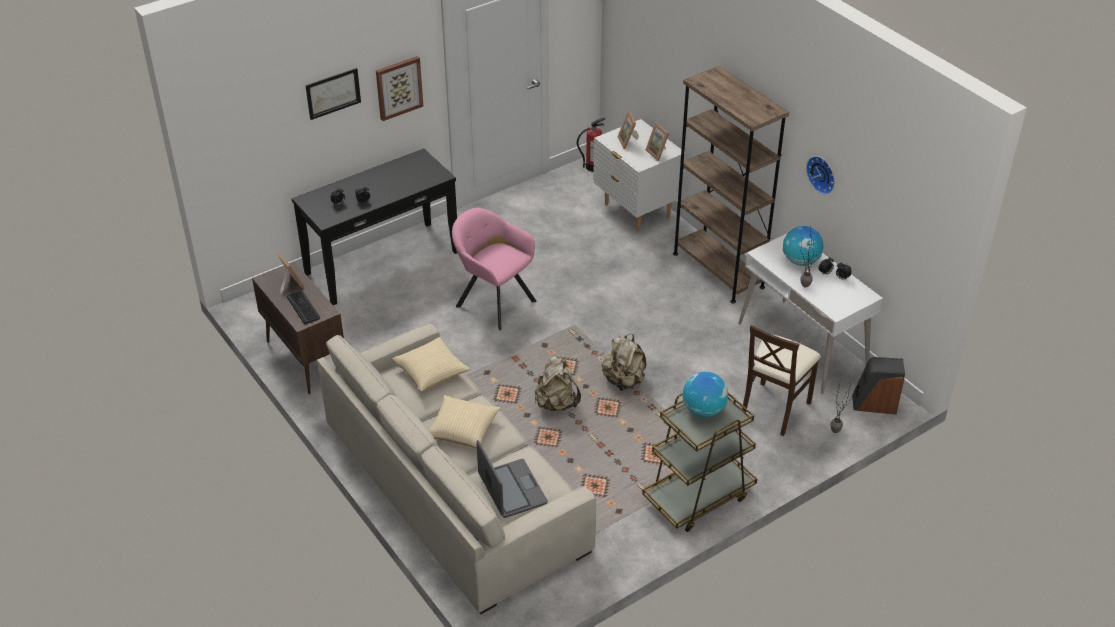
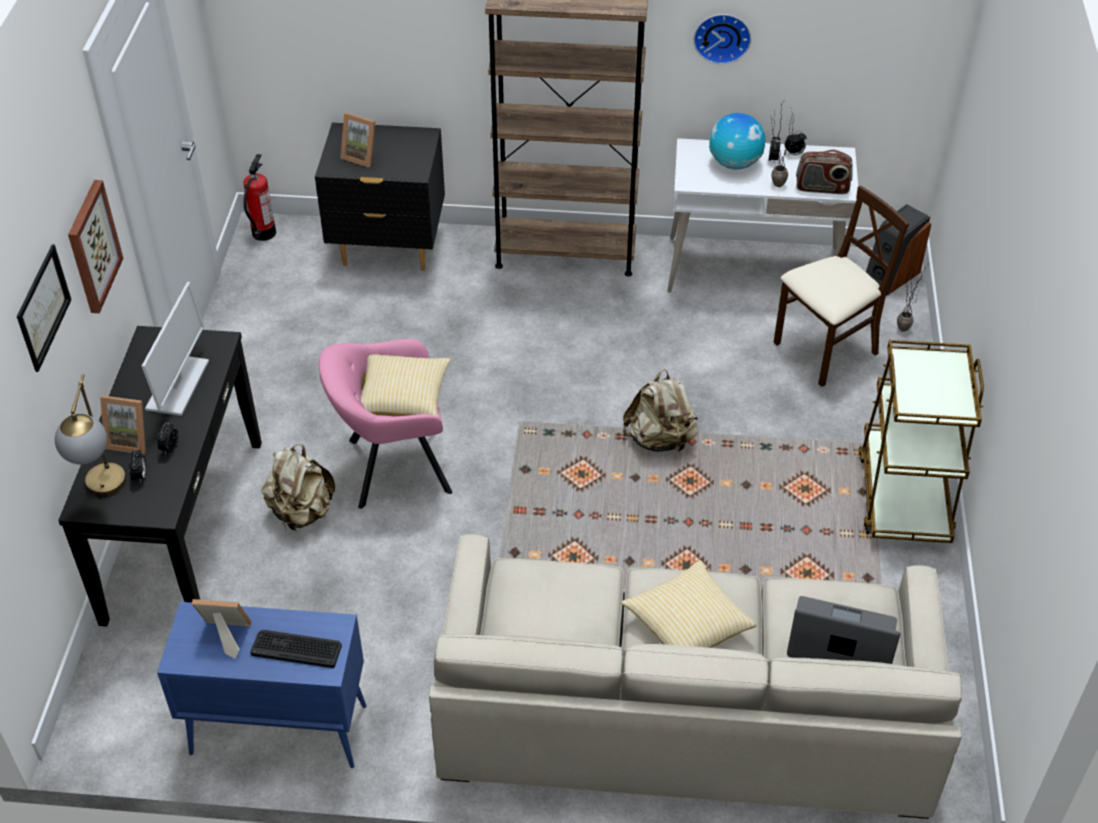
camera: 50 degrees left, 5 degrees up
brown cabinet [252,261,344,395] -> blue cabinet [157,602,366,768]
pillow [392,337,470,392] -> pillow moved to [361,354,451,417]
beige backpack [535,356,581,411] -> beige backpack moved to [261,444,335,531]
white nightstand [593,119,686,232] -> black nightstand [315,123,445,271]
picture frame [645,123,669,161] -> picture frame moved to [100,395,146,454]
globe [683,372,728,417] -> none
beige chair [742,325,821,436] -> beige chair turned 105 degrees counterclockwise [773,185,909,387]
none -> table lamp [55,374,126,497]
none -> monitor [142,282,209,416]
none -> radio [796,150,853,194]

